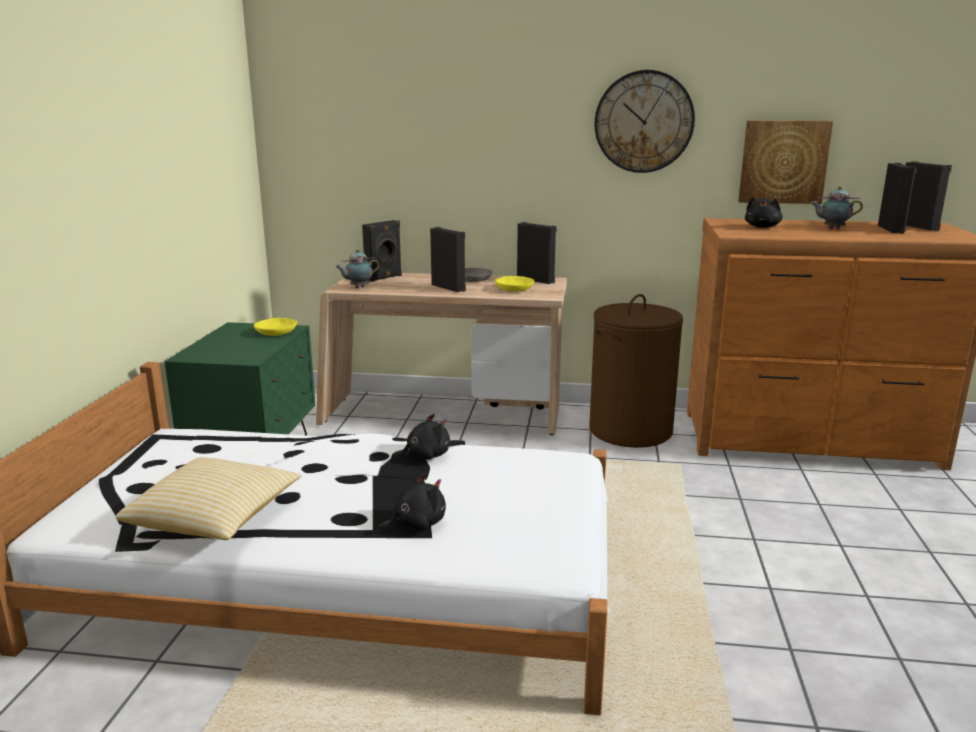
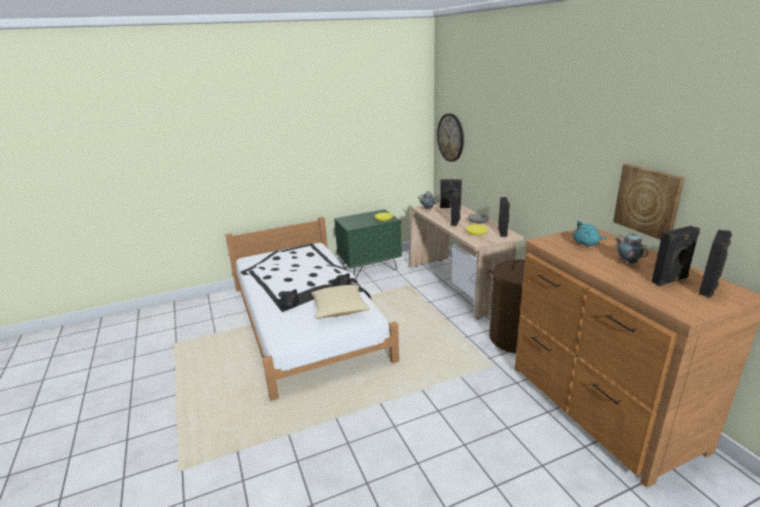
camera: 60 degrees right, 5 degrees up
pillow [116,457,301,540] -> pillow moved to [311,285,370,318]
wall clock [595,70,695,173] -> wall clock moved to [437,113,464,162]
black plush toy [745,196,783,228] -> turquoise plush toy [573,221,607,246]

